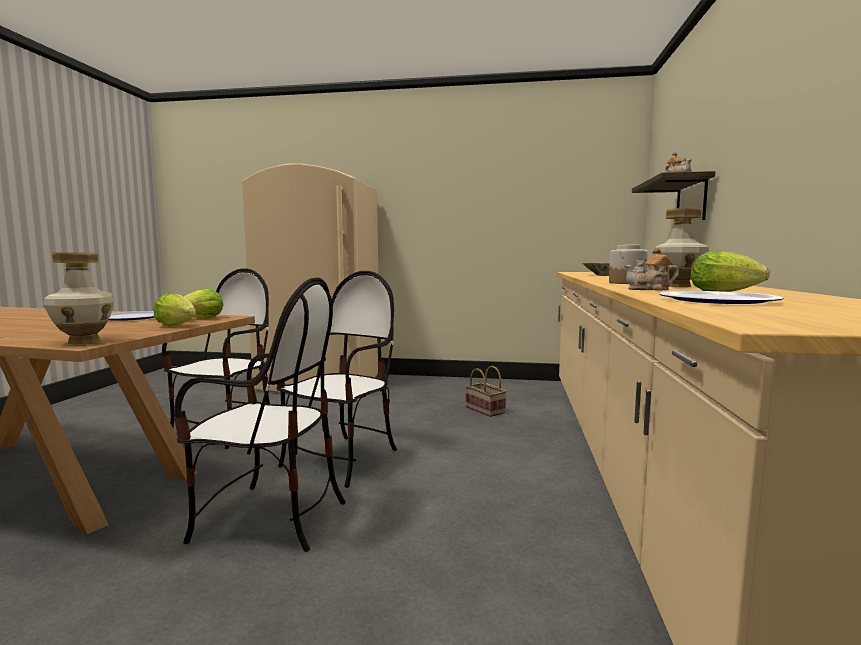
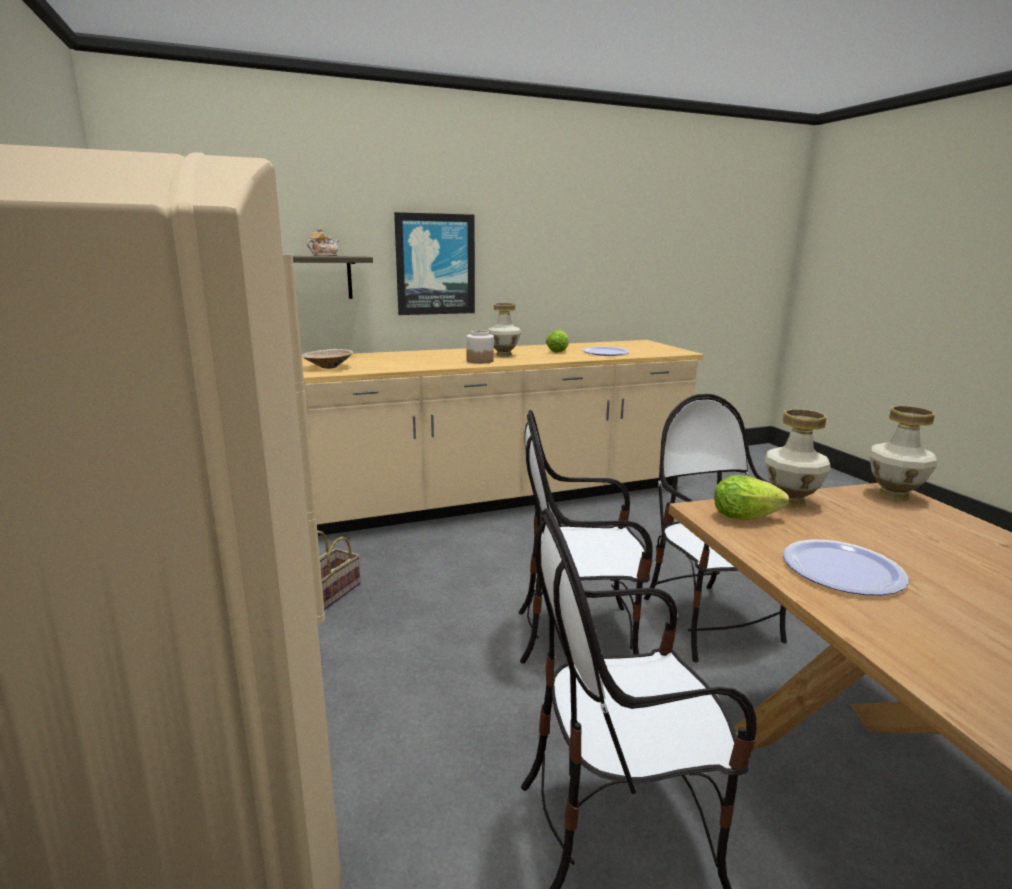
camera: 120 degrees left, 10 degrees up
lettuce [154,293,196,326] -> vase [765,409,830,507]
teapot [624,248,679,291] -> none
none -> picture [394,212,475,315]

